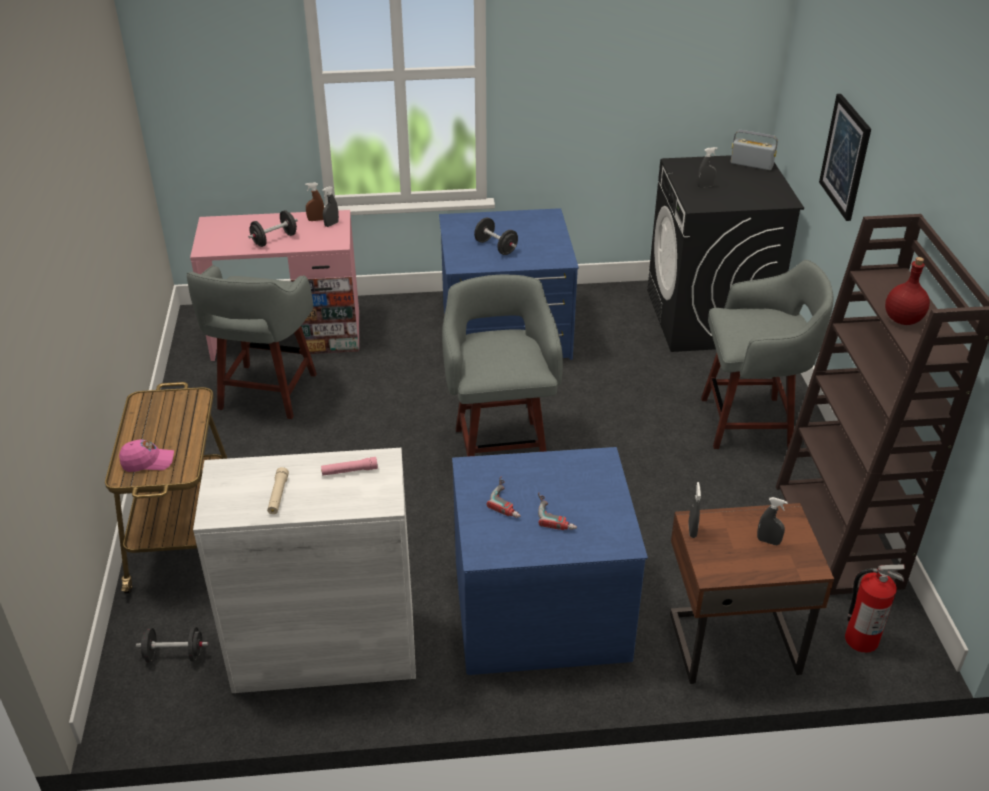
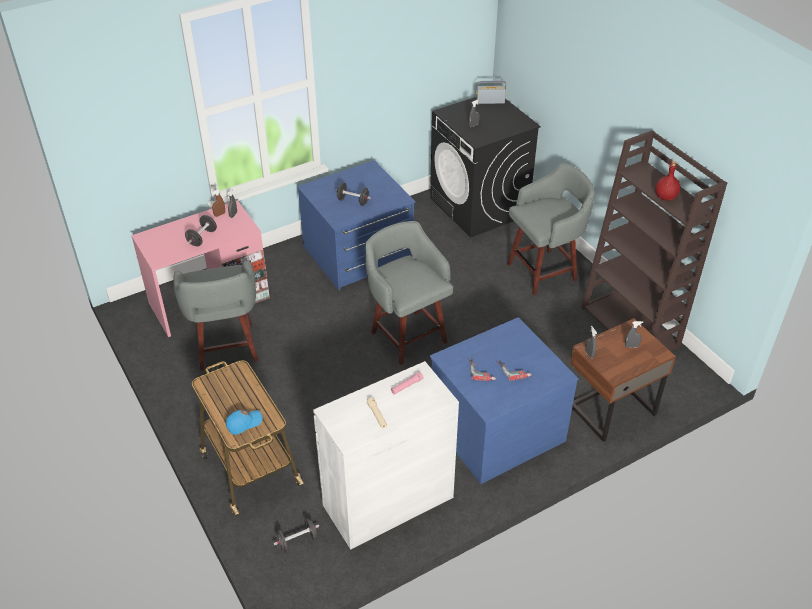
camera: 25 degrees left, 5 degrees up
pink cap [119,440,174,472] -> blue cap [226,410,262,435]
picture [819,94,871,221] -> none
fire extinguisher [845,564,905,653] -> none

